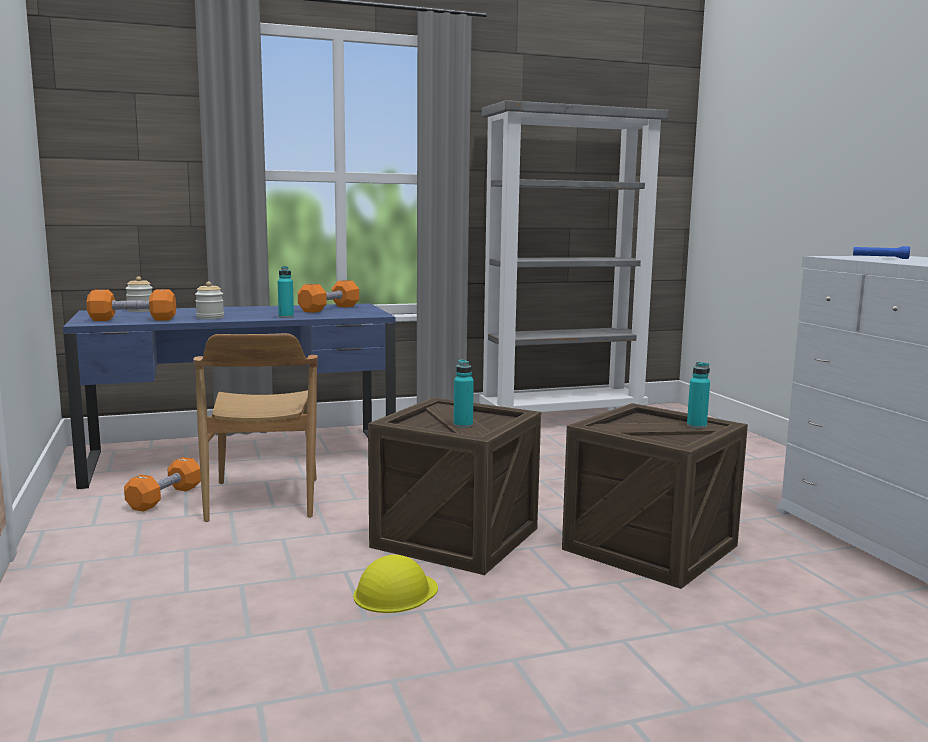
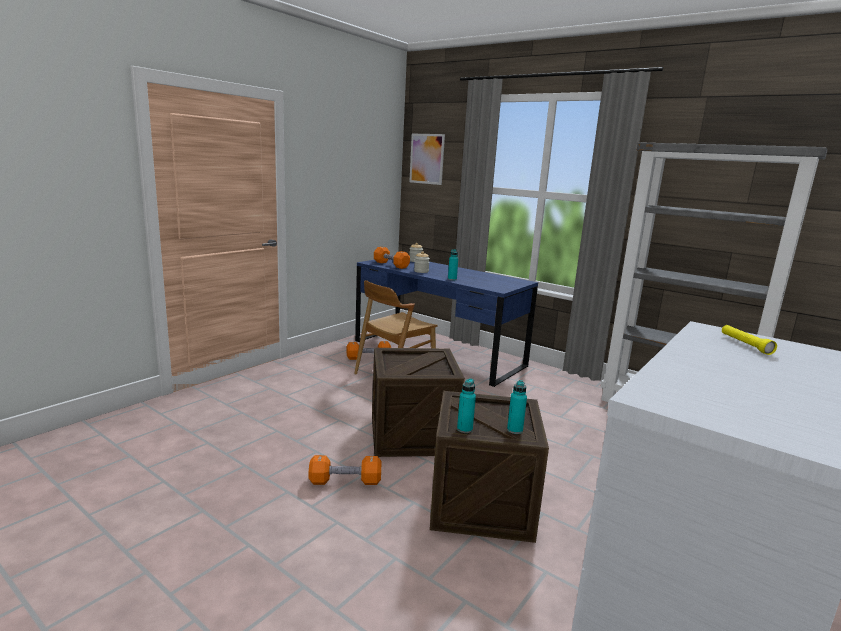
camera: 55 degrees right, 5 degrees up
orange dumbbell [298,280,359,313] -> orange dumbbell moved to [309,455,381,485]
yellow hard hat [353,555,438,613] -> none
turquoise bottle [453,359,474,428] -> turquoise bottle moved to [457,379,476,433]
blue flashlight [853,246,910,259] -> yellow flashlight [722,325,777,355]
none -> picture [409,134,445,185]

